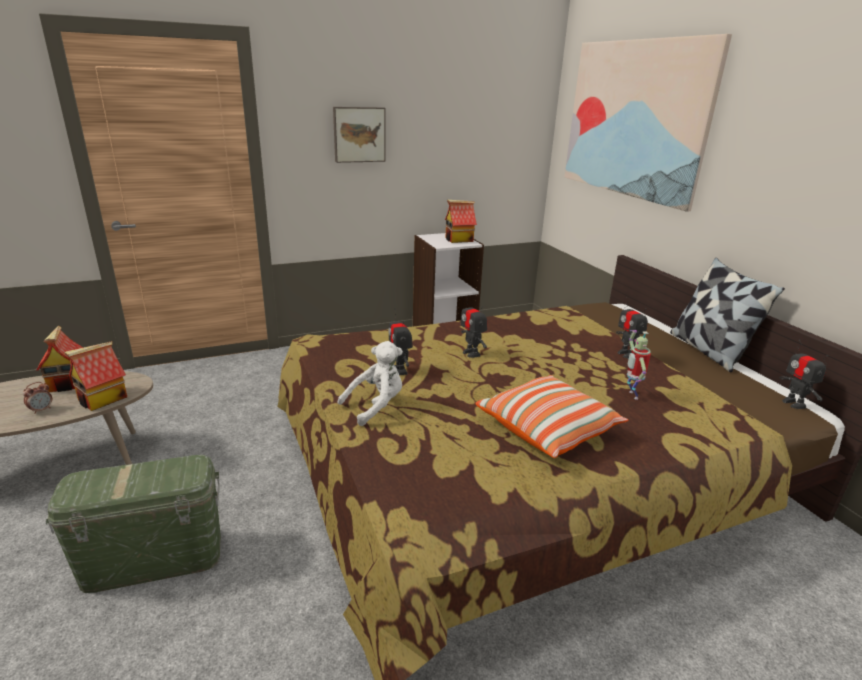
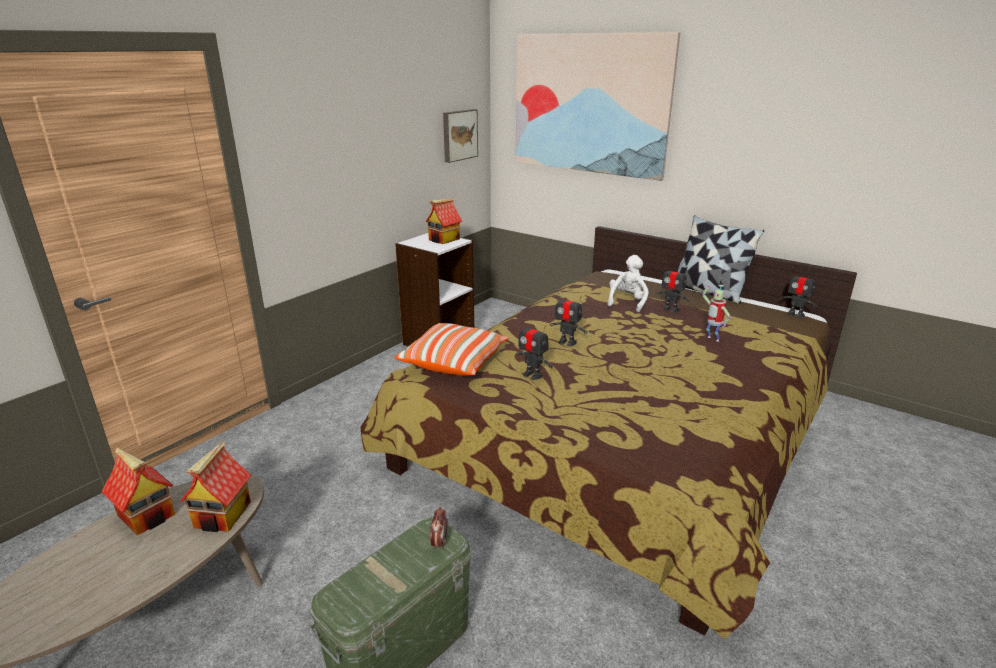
camera: 30 degrees left, 0 degrees up
alarm clock [23,382,52,414] -> alarm clock moved to [430,507,448,551]
picture [333,107,386,163] -> picture moved to [443,109,478,163]
white plush toy [338,341,403,426] -> white plush toy moved to [608,255,649,312]
pillow [475,375,629,458] -> pillow moved to [394,323,509,376]

